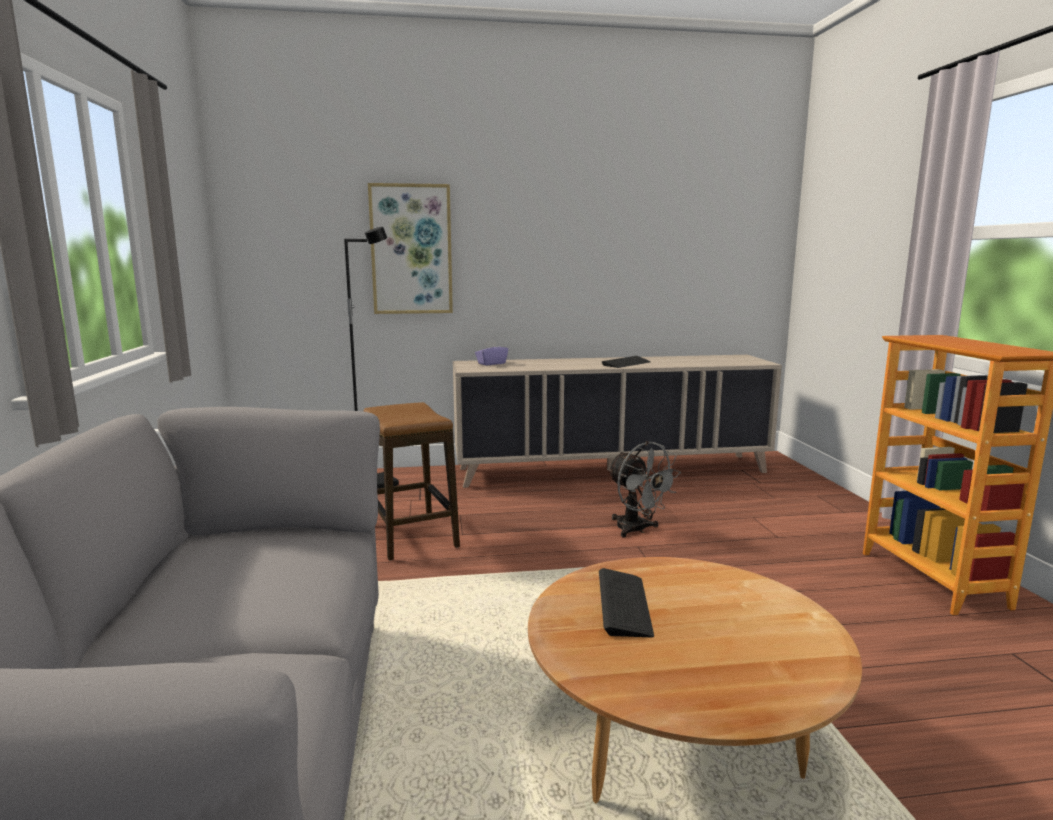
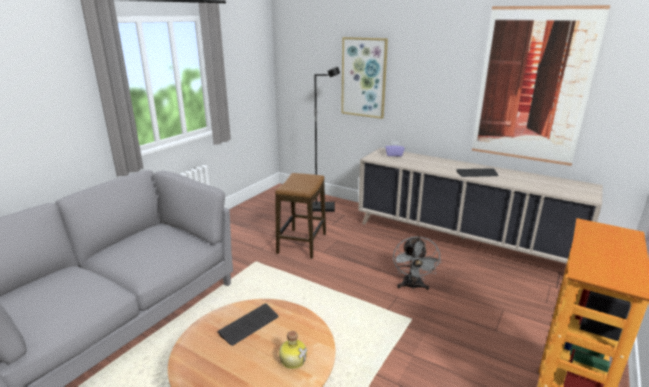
camera: 40 degrees right, 10 degrees up
none -> bottle [279,331,307,369]
none -> picture [472,5,610,166]

